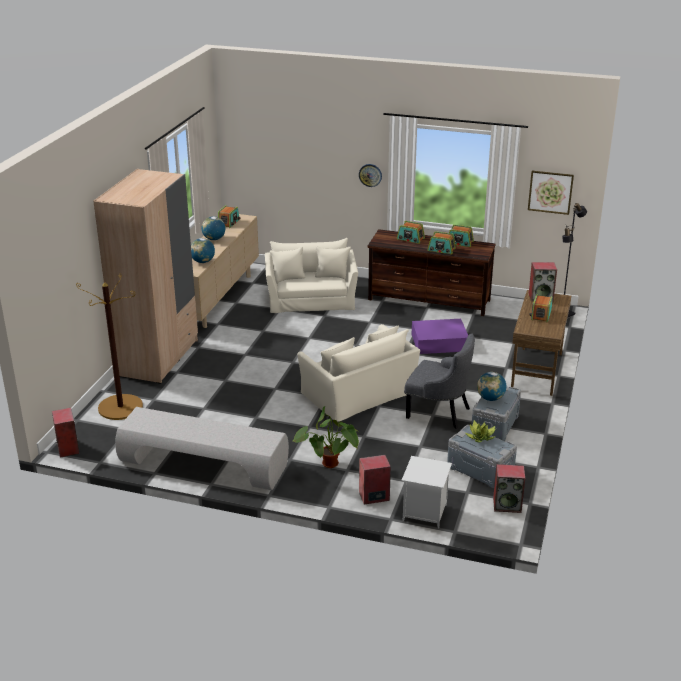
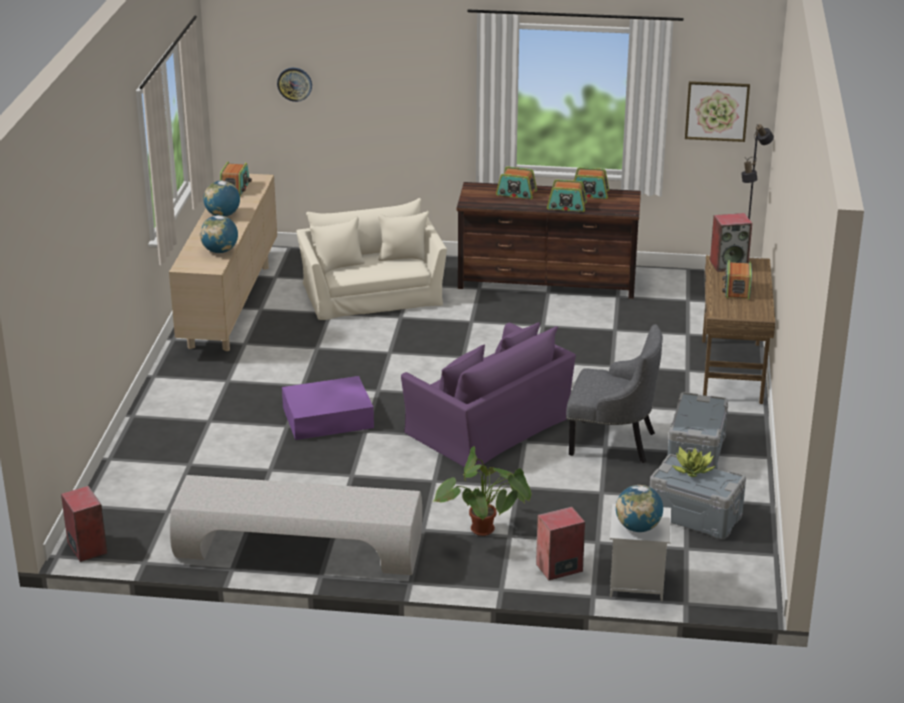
camera: 10 degrees left, 0 degrees up
brown clothes rack [76,273,143,420] -> none
beige wardrobe [93,168,198,384] -> none
beige armchair [297,324,420,422] -> purple armchair [401,322,576,467]
wall clock [359,164,382,187] -> wall clock moved to [277,68,312,102]
purple storage box [411,319,468,354] -> purple storage box moved to [282,376,374,440]
globe [477,372,506,401] -> globe moved to [616,485,663,532]
speaker [493,464,525,513] -> none

